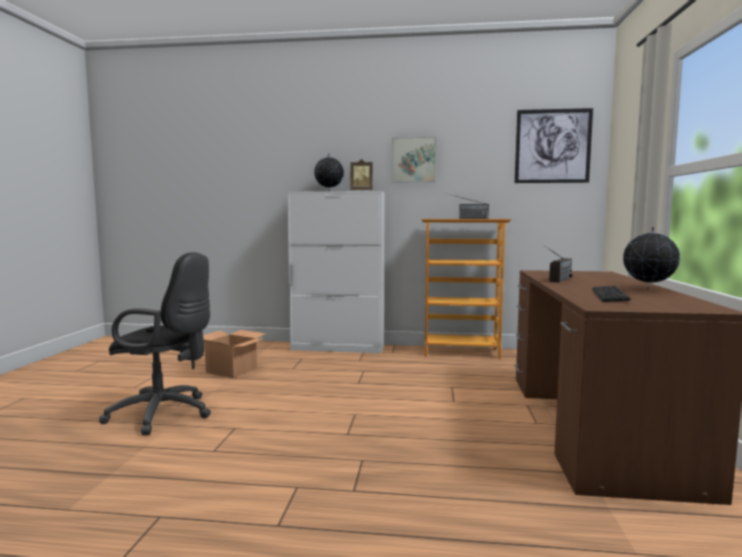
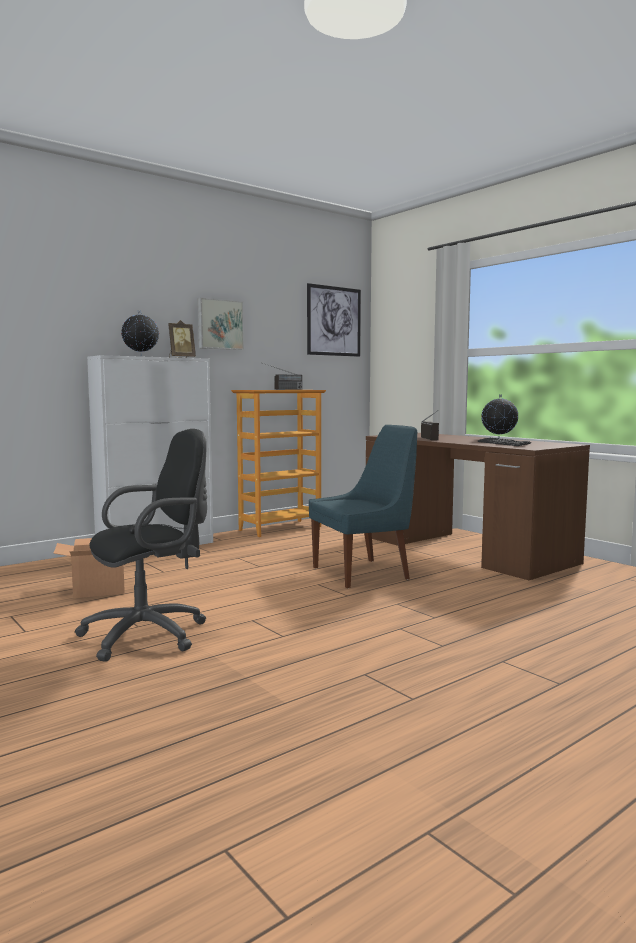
camera: 45 degrees left, 0 degrees up
none -> blue chair [309,425,417,588]

